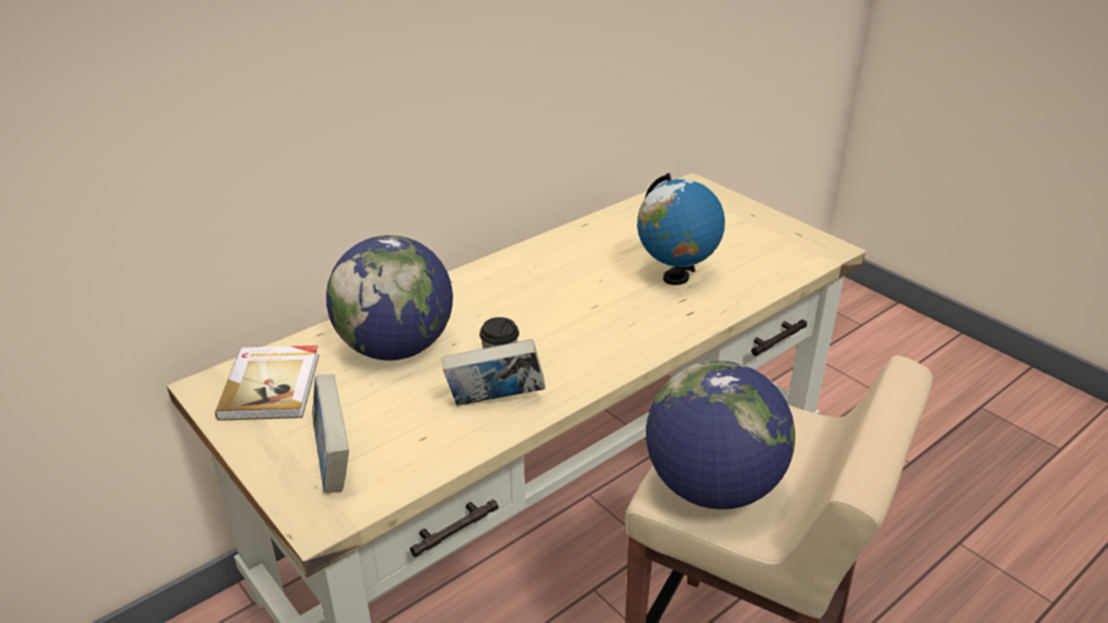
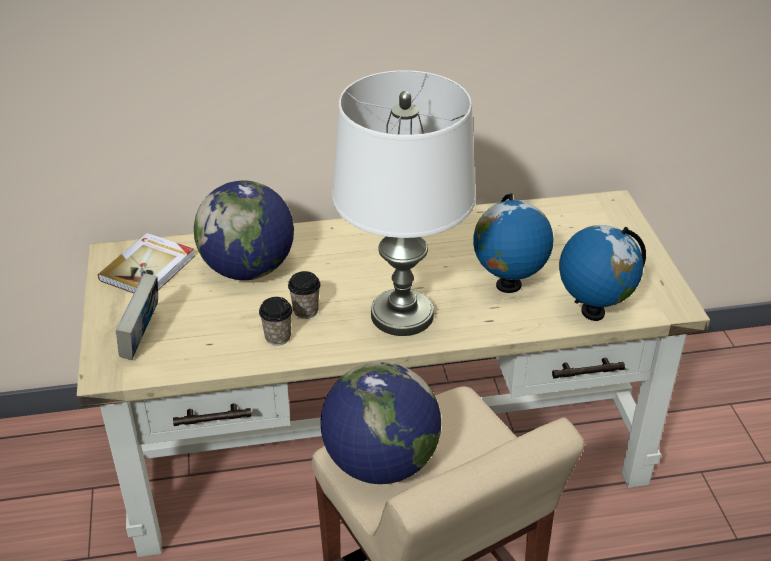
camera: 30 degrees right, 5 degrees up
book [442,339,545,406] -> cup [259,297,293,346]
none -> white table lamp [332,70,476,336]
none -> globe [559,225,646,321]

